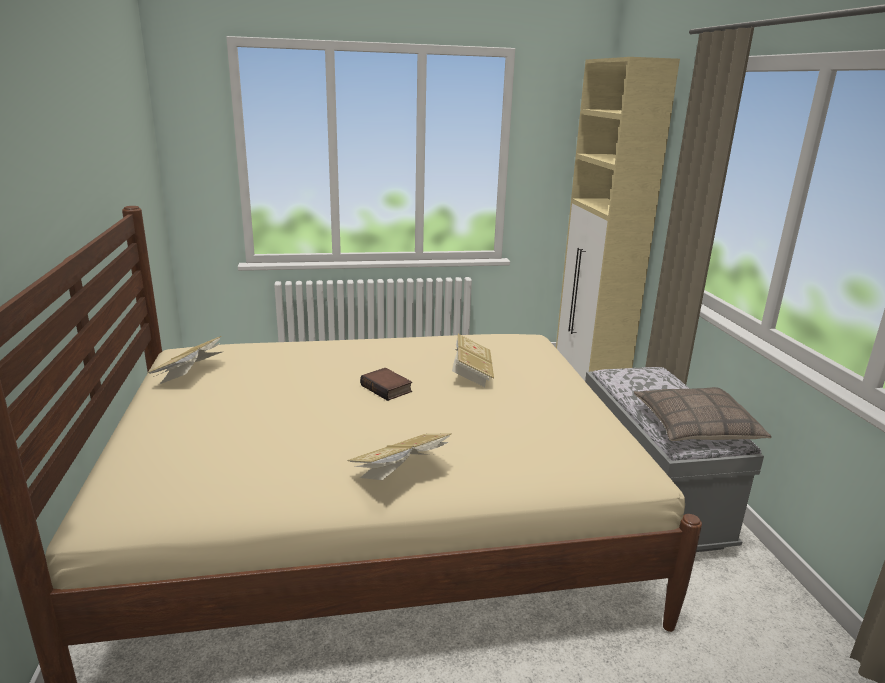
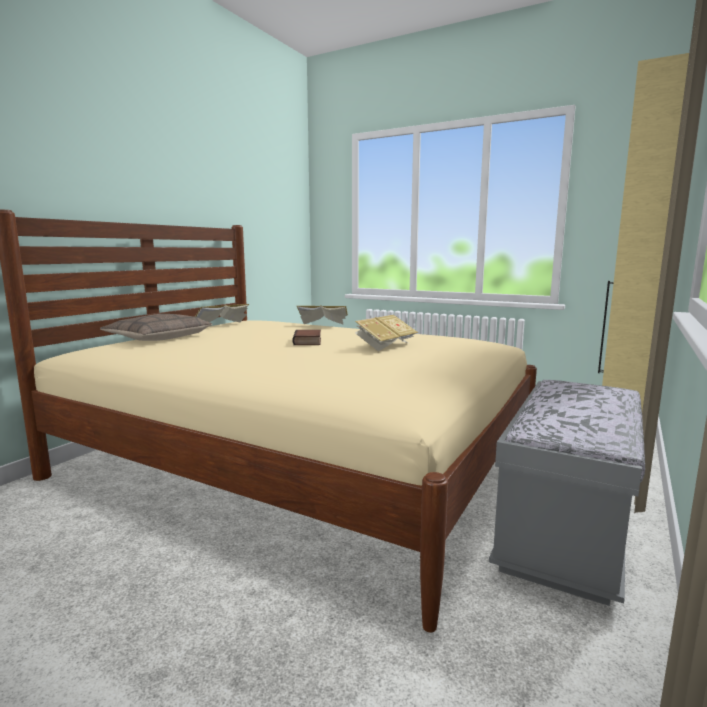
camera: 40 degrees right, 10 degrees down
book [347,433,452,480] -> book moved to [297,305,348,325]
pillow [634,387,771,441] -> pillow moved to [100,314,212,341]

